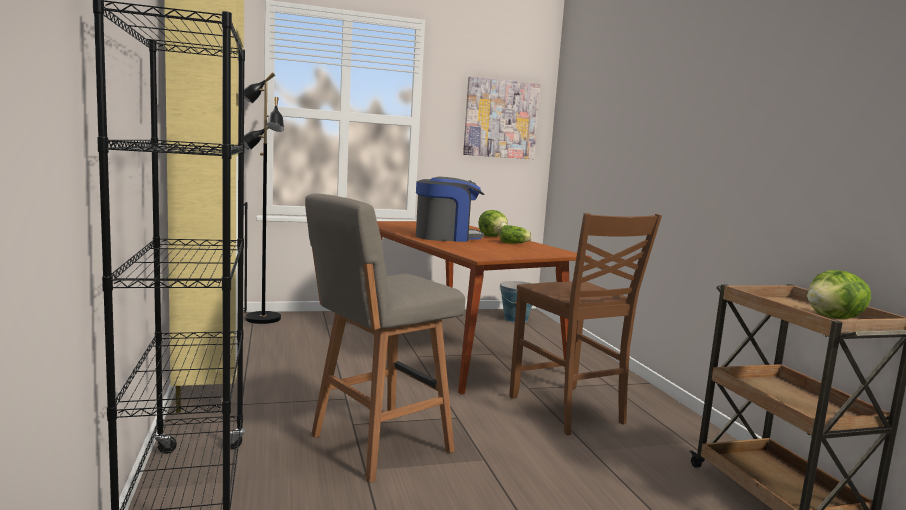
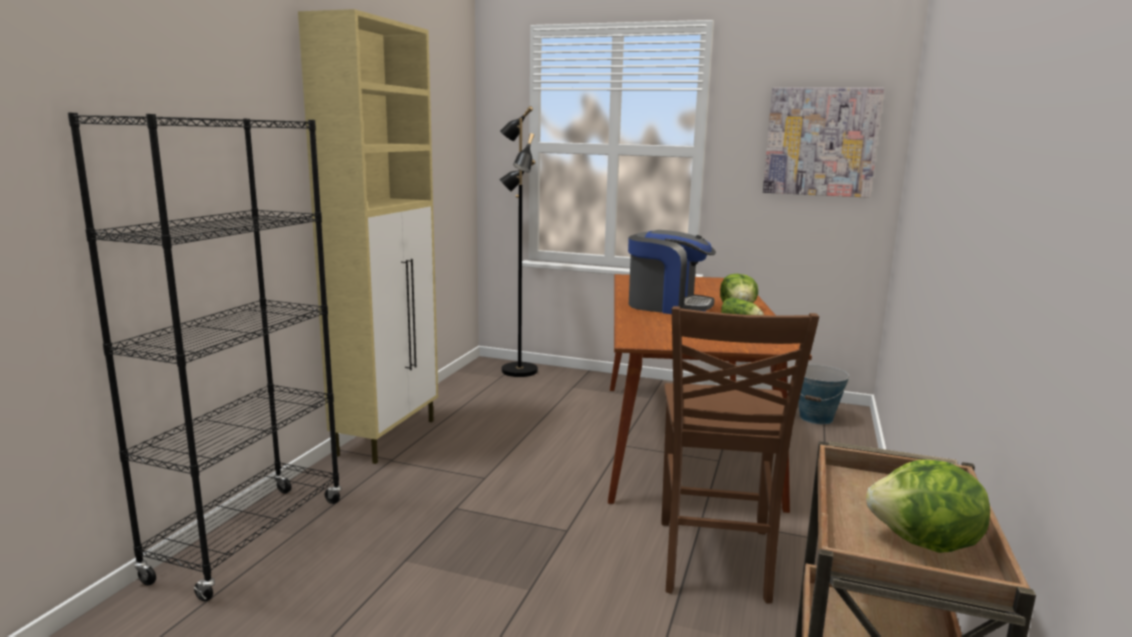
camera: 35 degrees right, 5 degrees up
grey stool [305,194,465,483] -> none

